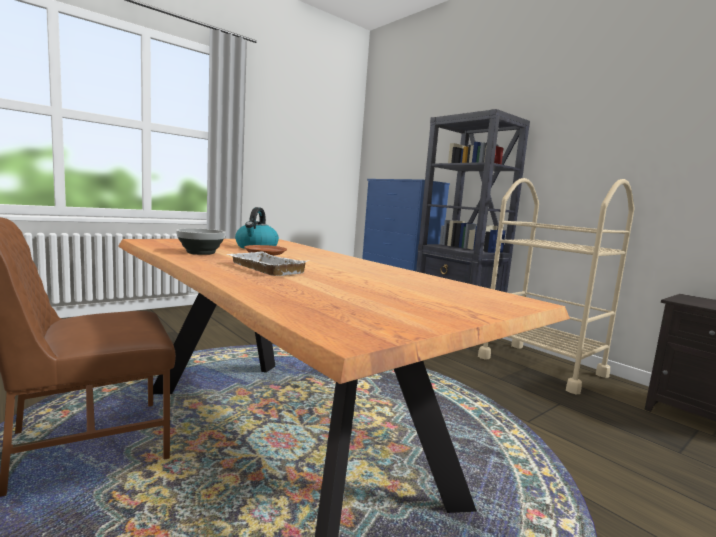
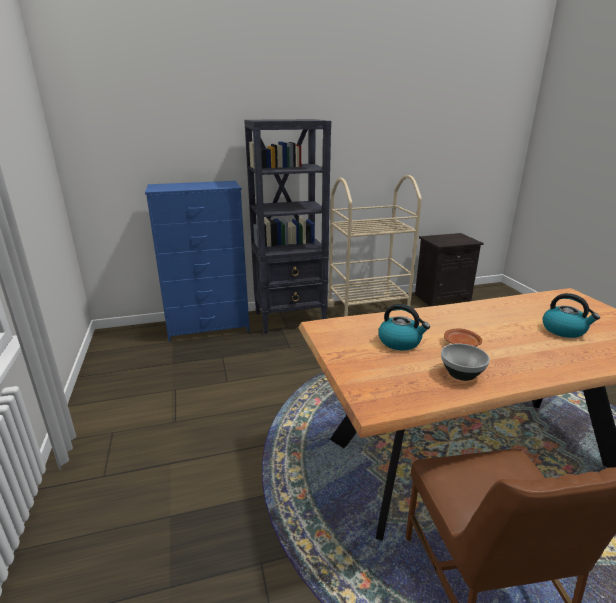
camera: 65 degrees left, 15 degrees up
white tray [226,252,307,276] -> none
none -> kettle [543,293,600,338]

